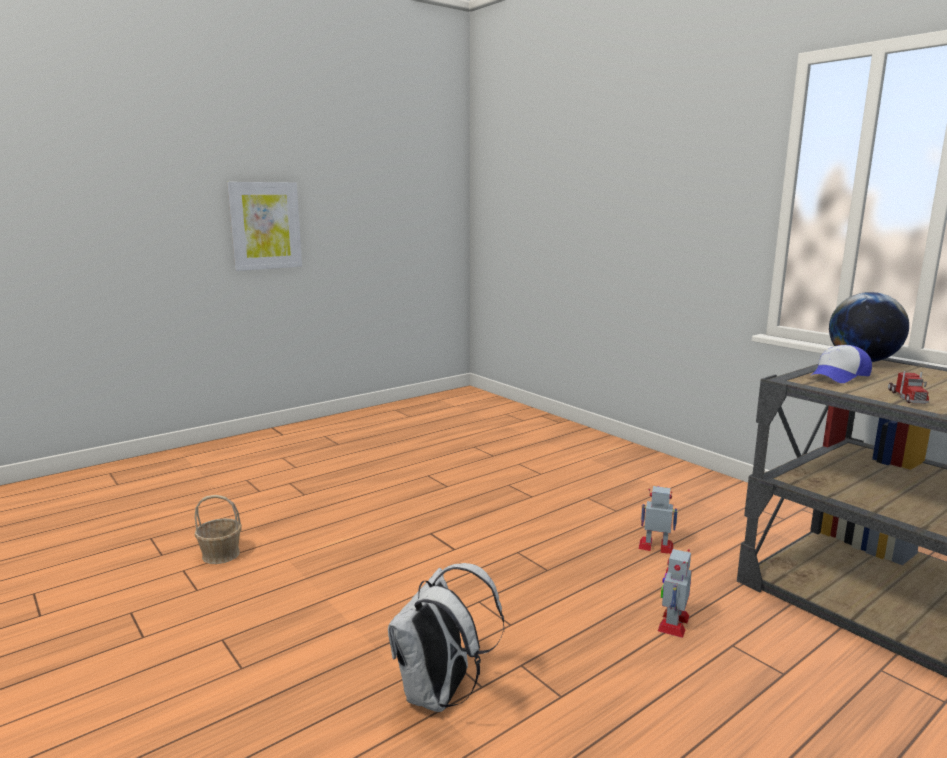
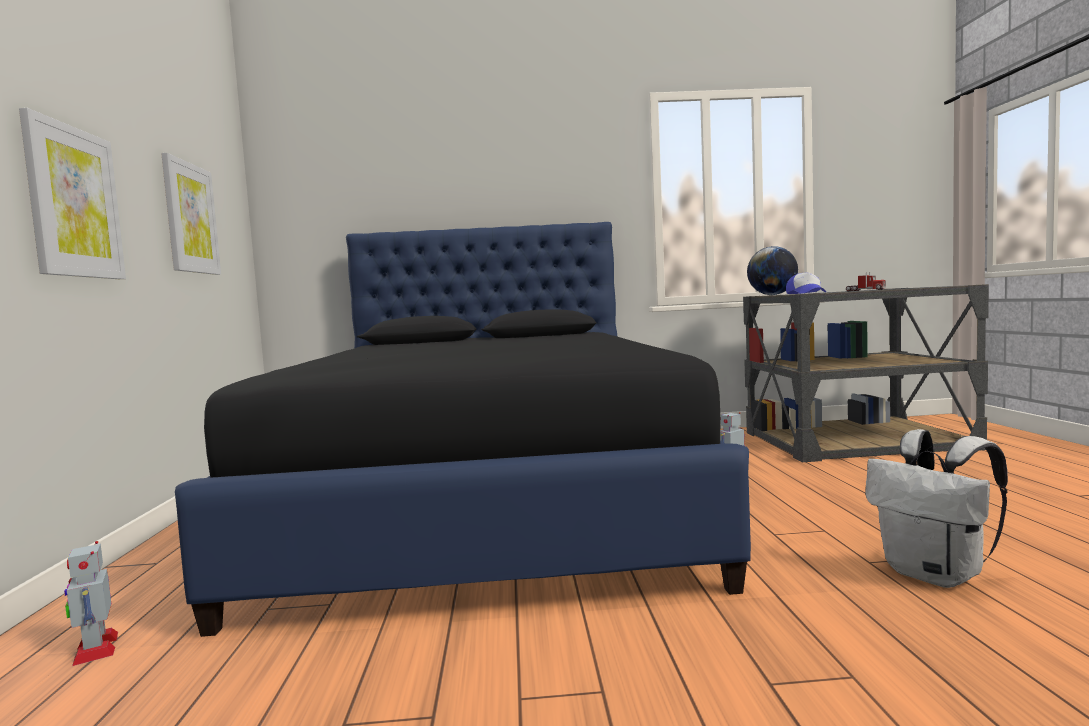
camera: 55 degrees left, 10 degrees down
basket [195,495,242,564] -> none
toy robot [658,549,692,638] -> toy robot moved to [64,541,118,666]
none -> picture [161,153,221,275]
none -> black bed [175,222,751,637]

